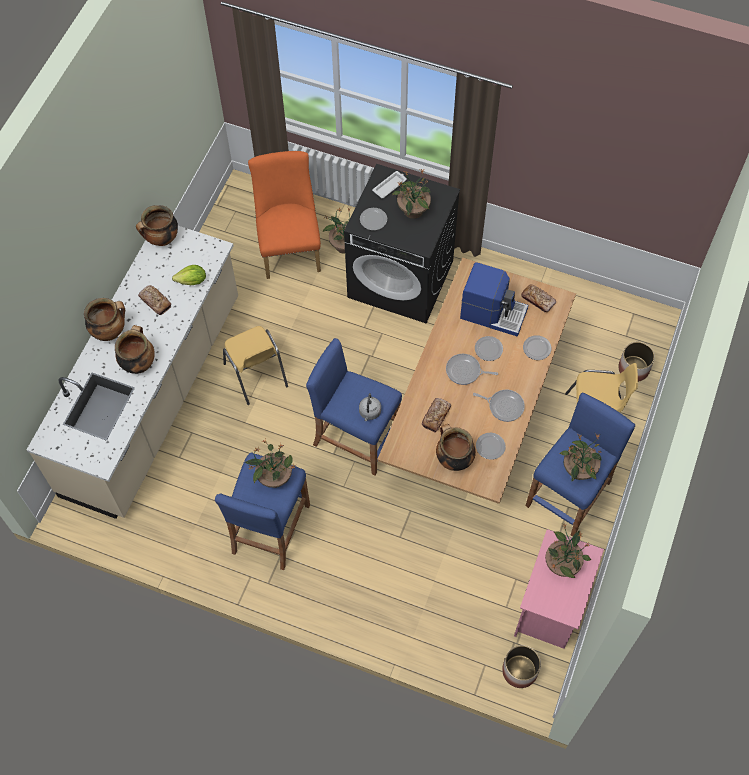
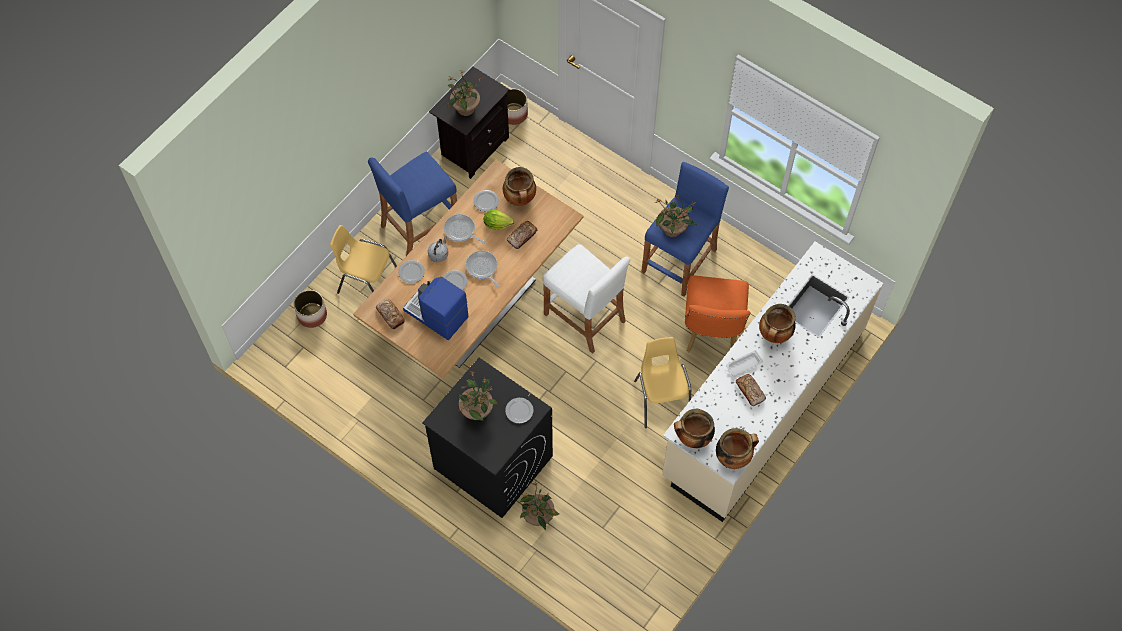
camera: 165 degrees left, 0 degrees up
cooking pot [84,298,125,341] -> cooking pot moved to [674,409,715,448]
lettuce [172,265,206,285] -> lettuce moved to [484,210,515,230]
orange chair [248,151,321,279] -> orange chair moved to [685,275,751,352]
blue stool [306,338,402,475] -> white stool [543,244,630,354]
grey kettle [359,393,381,421] -> grey kettle moved to [428,236,448,262]
white tray [372,171,407,199] -> white tray moved to [726,350,763,377]
frying pan [446,354,498,385] -> frying pan turned 150 degrees counterclockwise [466,251,499,288]
pink nightstand [514,529,604,649] -> black nightstand [429,66,510,179]
potted plant [560,433,601,482] -> none

